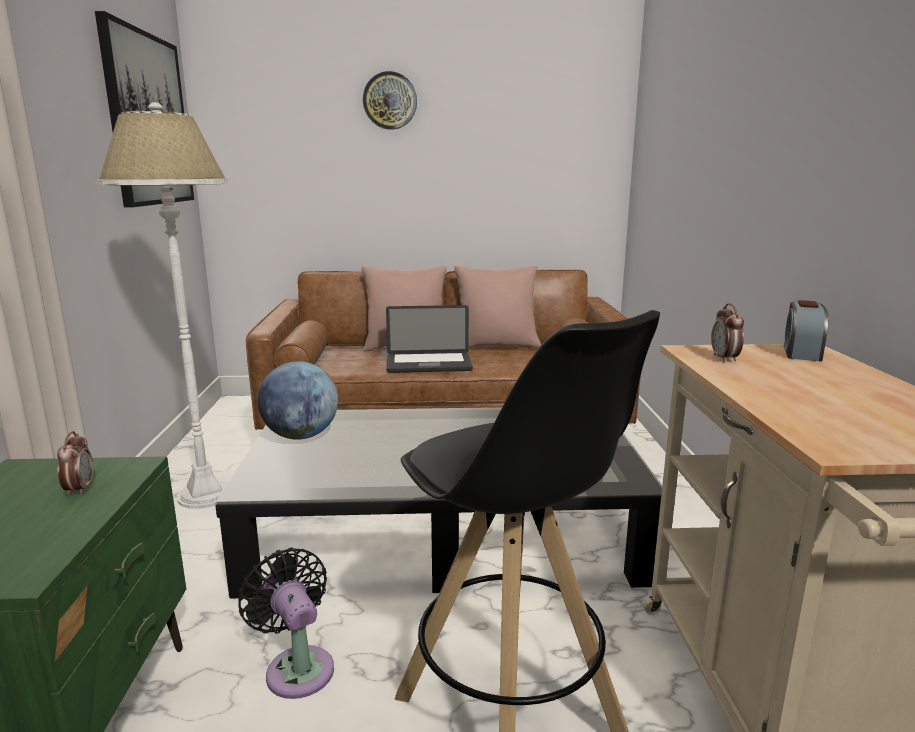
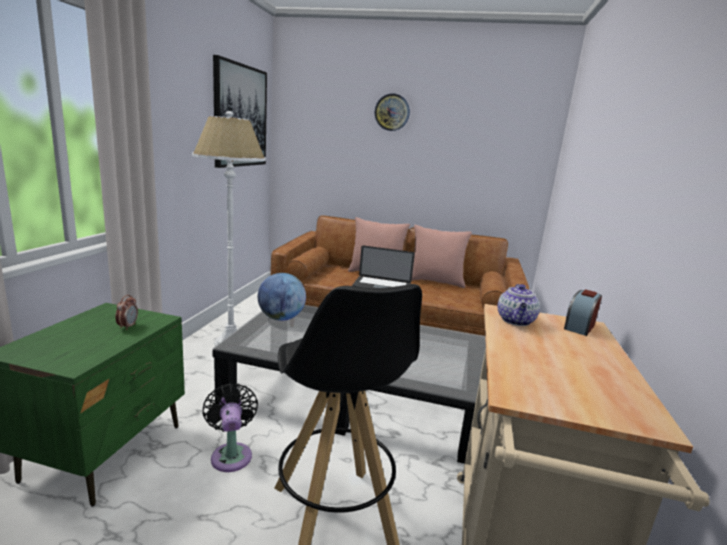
camera: 15 degrees right, 0 degrees up
alarm clock [711,303,744,363] -> teapot [498,284,540,326]

